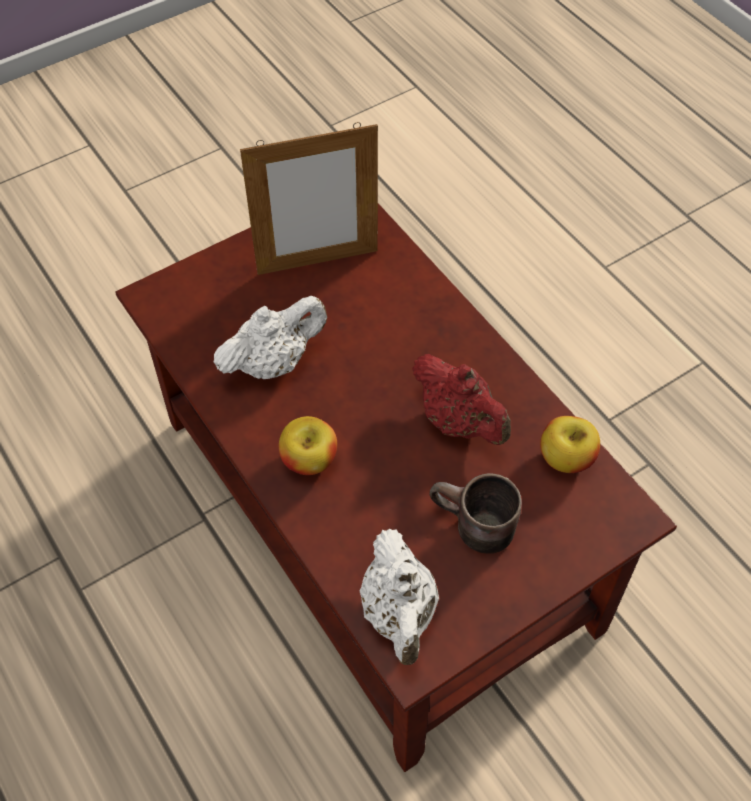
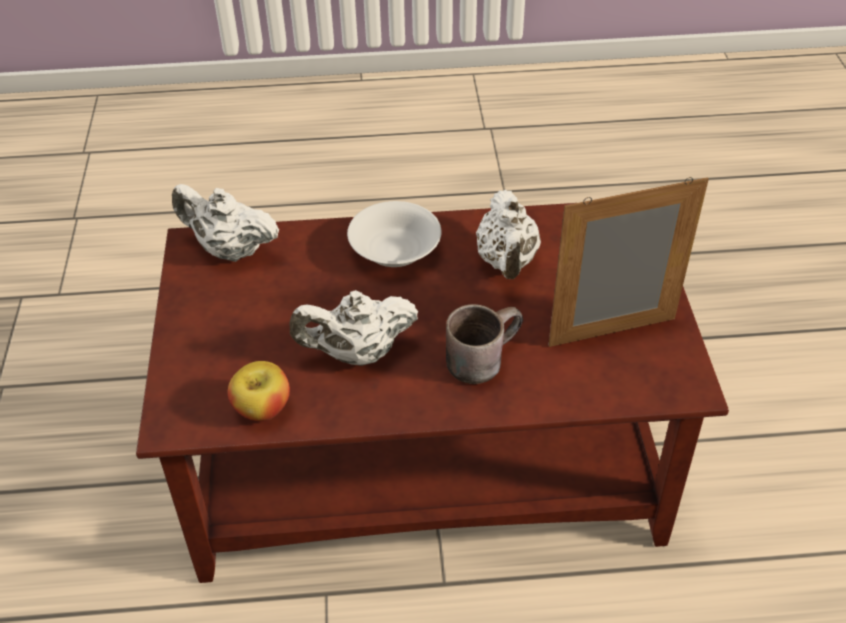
camera: 120 degrees right, 10 degrees down
picture frame [240,122,378,275] -> picture frame turned 60 degrees clockwise [549,177,709,347]
apple [279,416,337,475] -> white bowl [347,201,442,267]
red teapot [412,354,511,445] -> white teapot [290,290,418,366]
brown mug [430,473,522,554] -> brown mug moved to [446,304,523,384]

